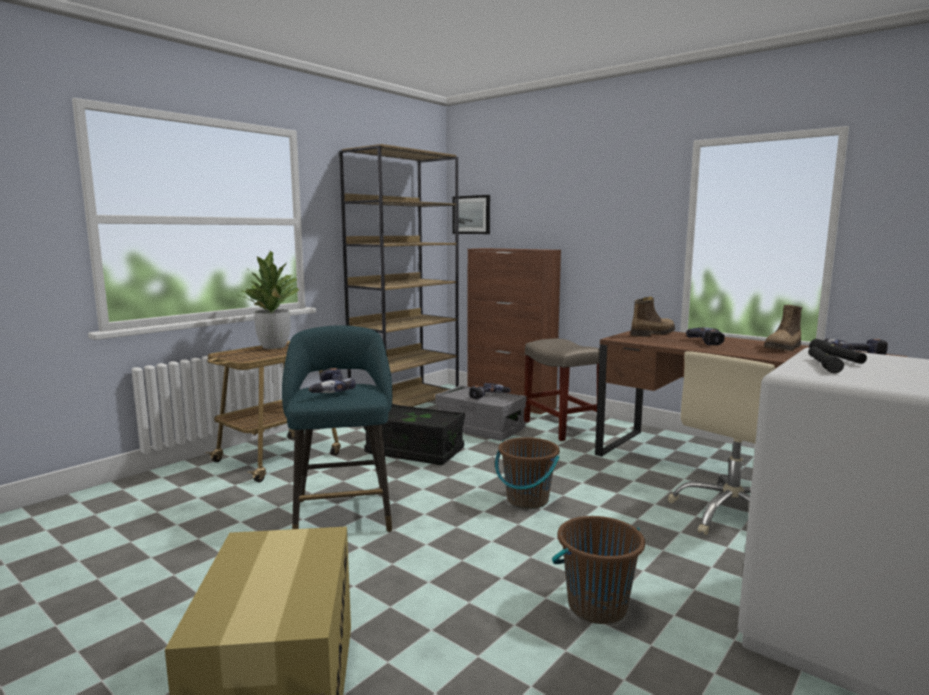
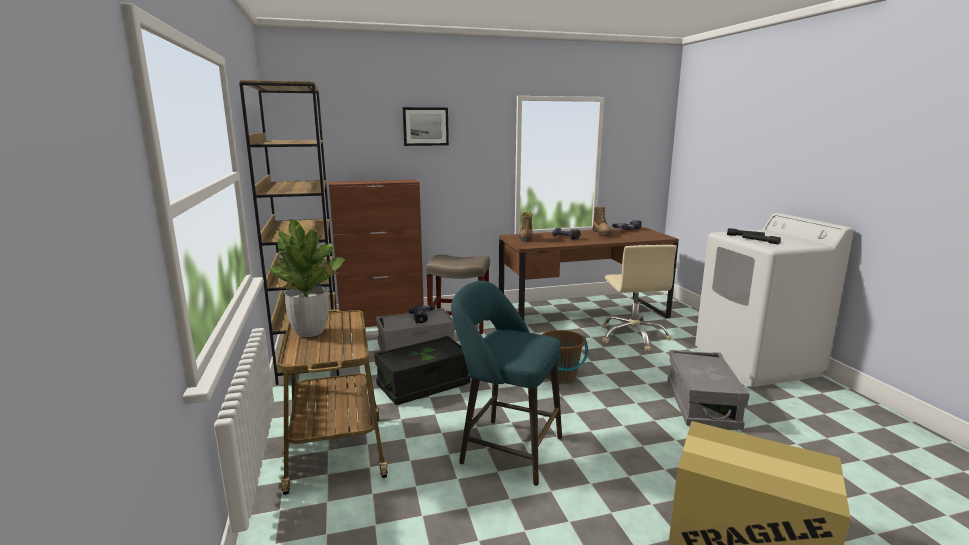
camera: 55 degrees left, 5 degrees up
power drill [308,368,356,393] -> none
picture [452,195,490,234] -> picture moved to [403,107,449,146]
brown bucket [552,516,645,624] -> grey storage box [668,350,750,430]

